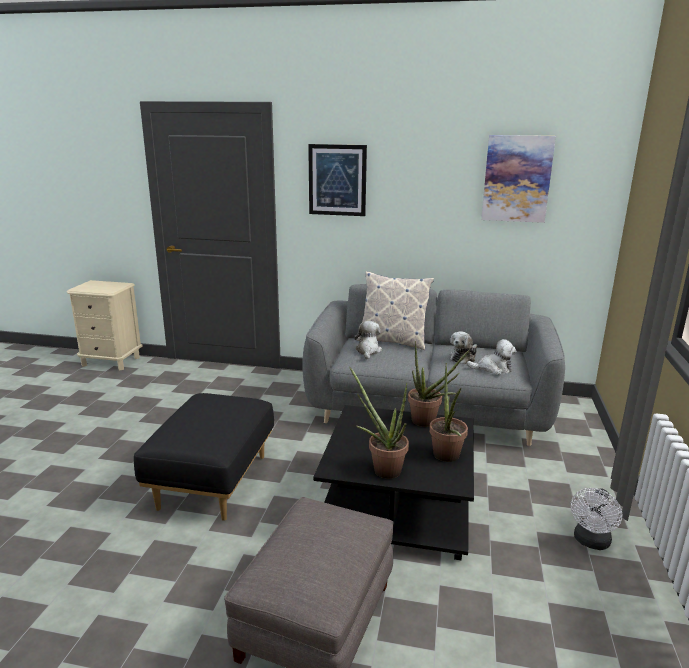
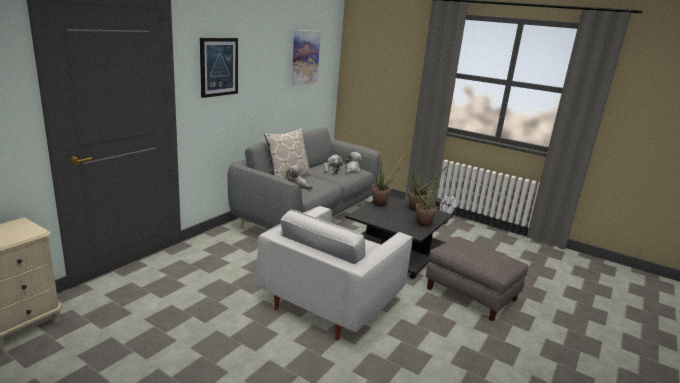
camera: 70 degrees left, 0 degrees up
black ottoman [134,393,274,521] -> white armchair [257,206,413,341]

